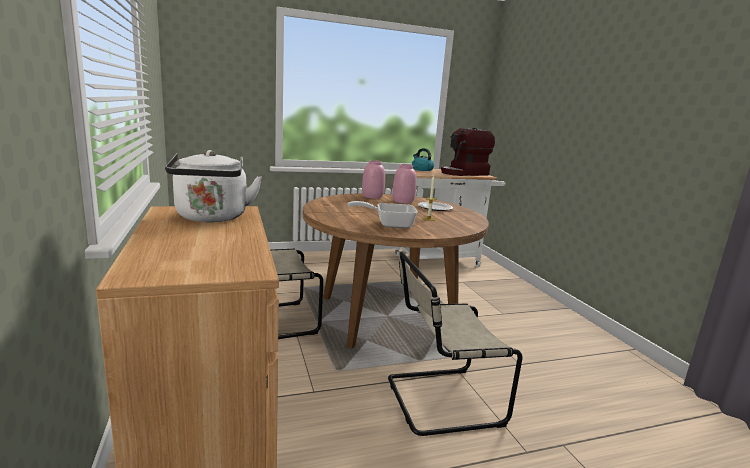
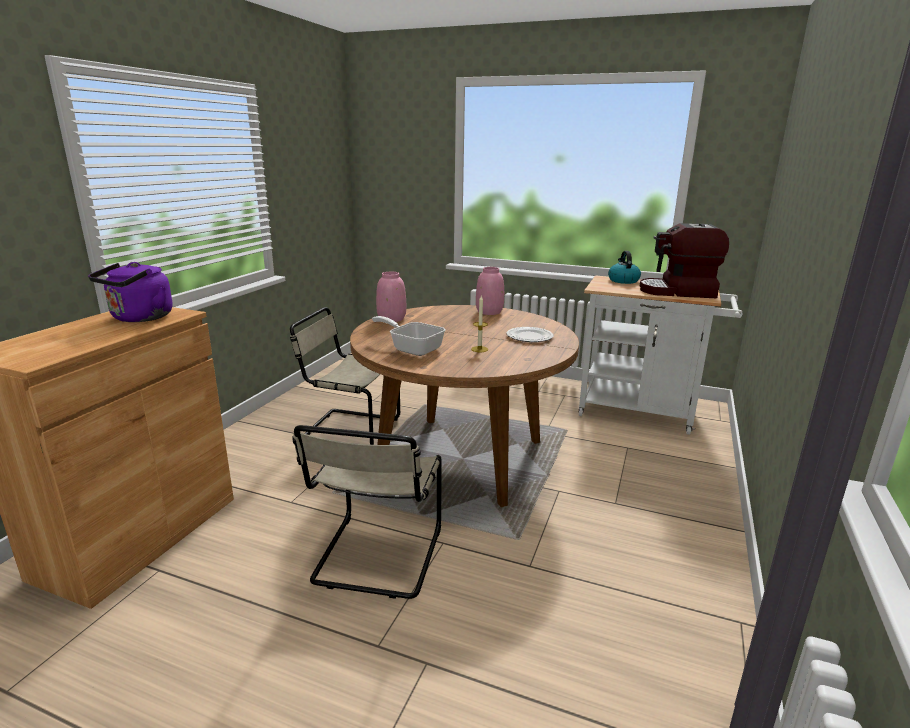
camera: 40 degrees right, 5 degrees up
white kettle [165,150,262,222] -> purple kettle [88,262,172,322]
beige chair [388,252,522,436] -> beige chair turned 105 degrees counterclockwise [292,425,442,599]
pink vase [392,164,417,203] -> pink vase moved to [376,272,406,322]

